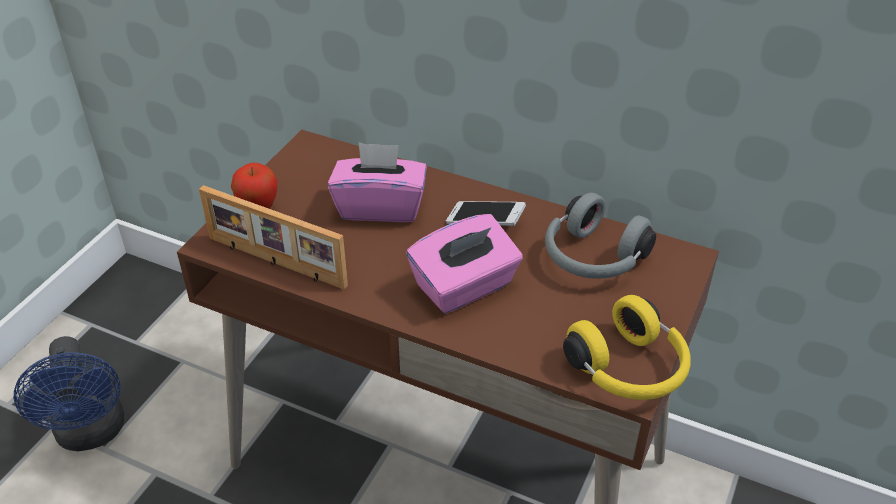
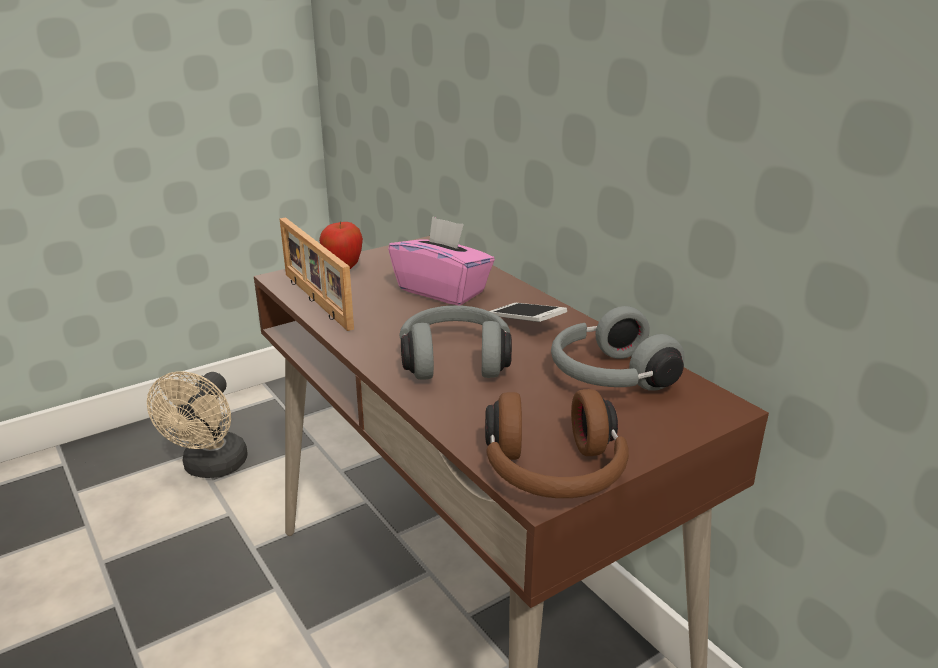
camera: 30 degrees right, 15 degrees down
blue fan [14,336,124,451] -> beige fan [147,372,248,478]
pink tissue box [406,214,523,314] -> grey headphones [399,305,512,380]
yellow headphones [563,295,691,400] -> brown headphones [485,389,629,498]

